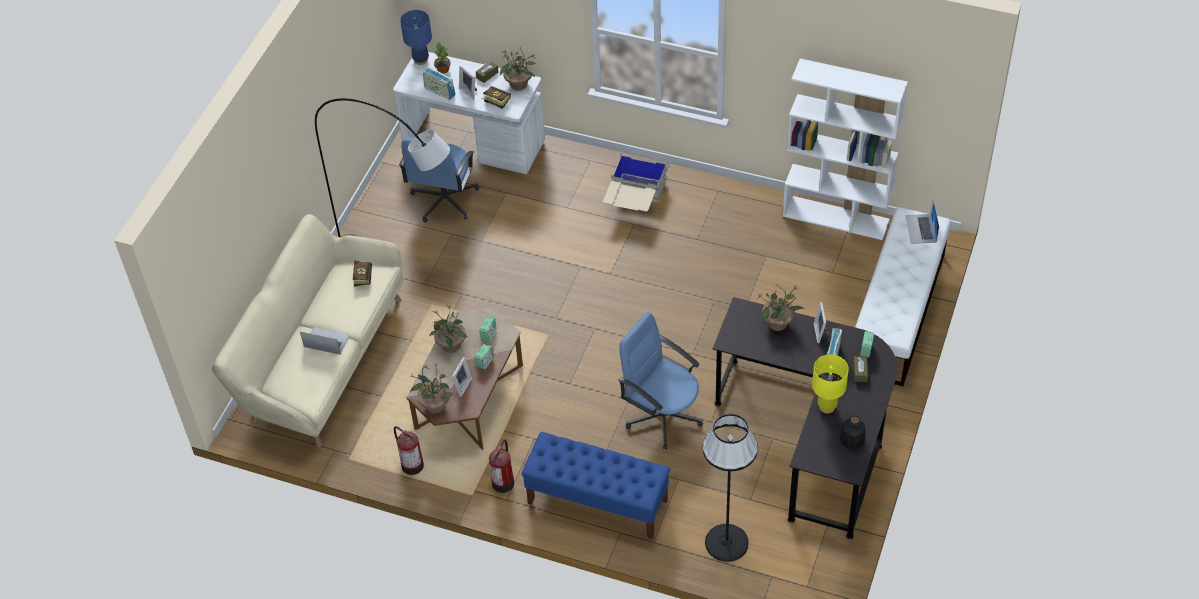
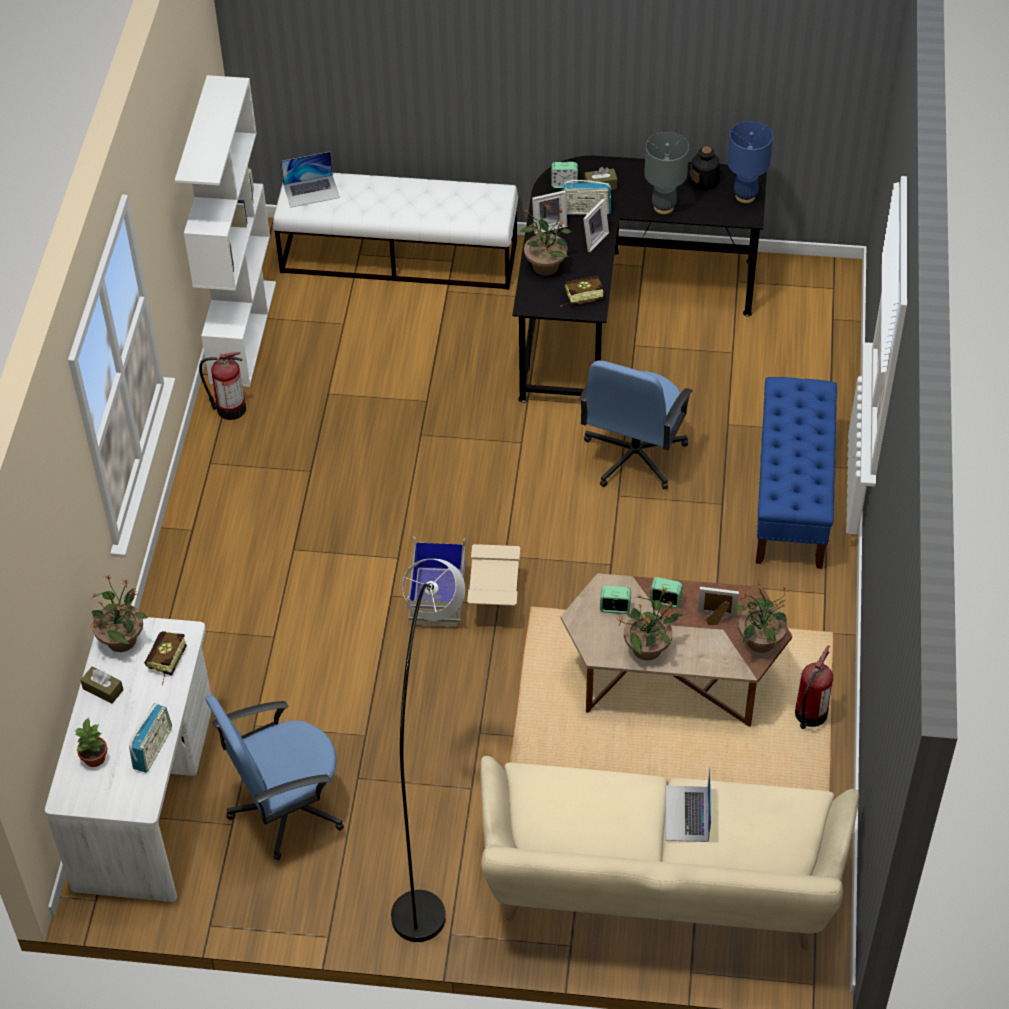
camera: 105 degrees left, 0 degrees up
book [353,261,372,287] -> book moved to [560,276,604,306]
blue office chair [399,138,479,223] -> blue office chair turned 150 degrees clockwise [205,695,344,860]
blue table lamp [400,10,432,65] -> blue table lamp moved to [727,121,773,203]
picture frame [459,65,477,100] -> picture frame moved to [583,199,609,252]
fire extinguisher [489,440,514,493] -> fire extinguisher moved to [199,352,246,420]
beige storage box [603,151,668,212] -> beige storage box moved to [406,536,520,628]
black floor lamp [702,414,758,562] -> none
yellow table lamp [812,354,849,414] -> grey table lamp [644,132,689,214]

